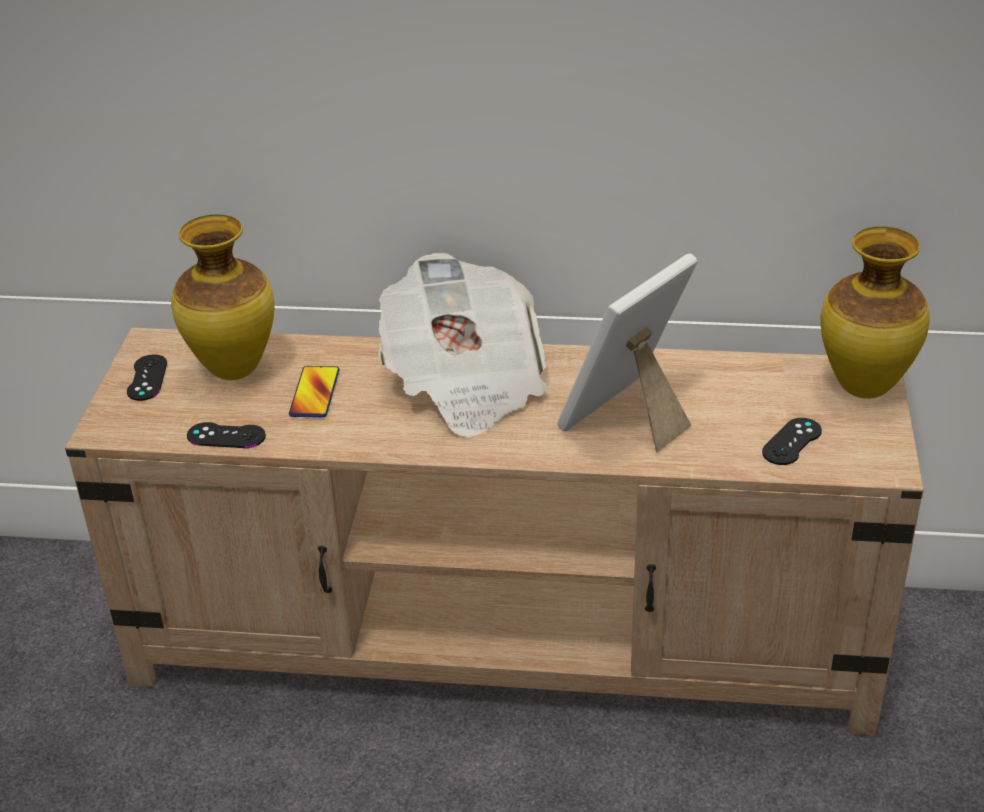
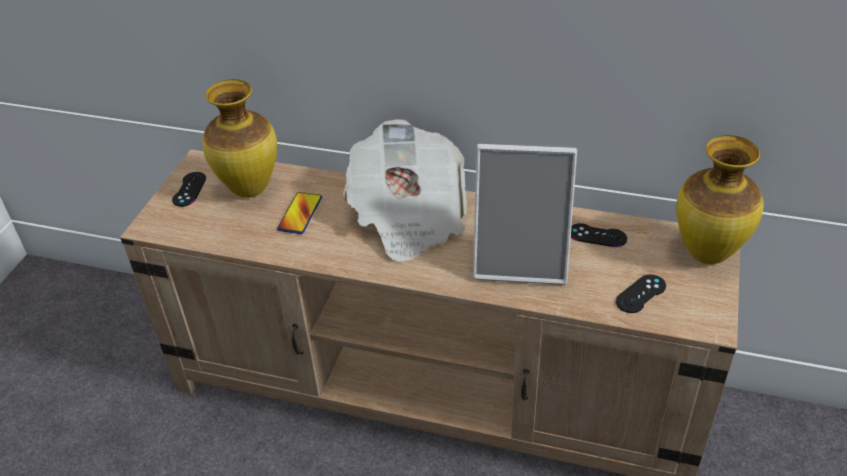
camera: 10 degrees right, 5 degrees up
black game controller [187,422,266,448] -> black game controller moved to [571,223,627,247]
picture frame [557,253,698,452] -> picture frame turned 135 degrees counterclockwise [473,144,577,285]

